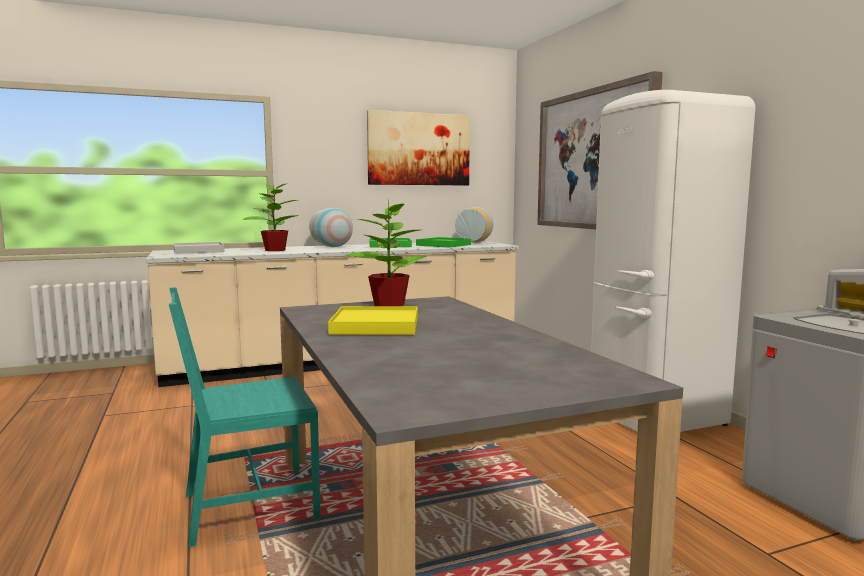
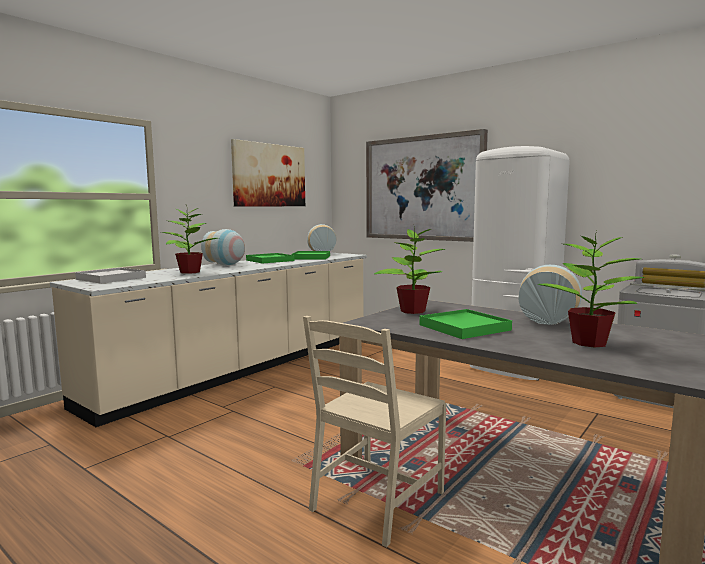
camera: 30 degrees left, 0 degrees up
turquoise chair [169,287,321,547] -> beige chair [303,316,446,547]
yellow tray [328,306,418,335] -> green tray [419,309,512,339]
none -> vase [518,265,582,325]
none -> potted plant [537,229,645,348]

